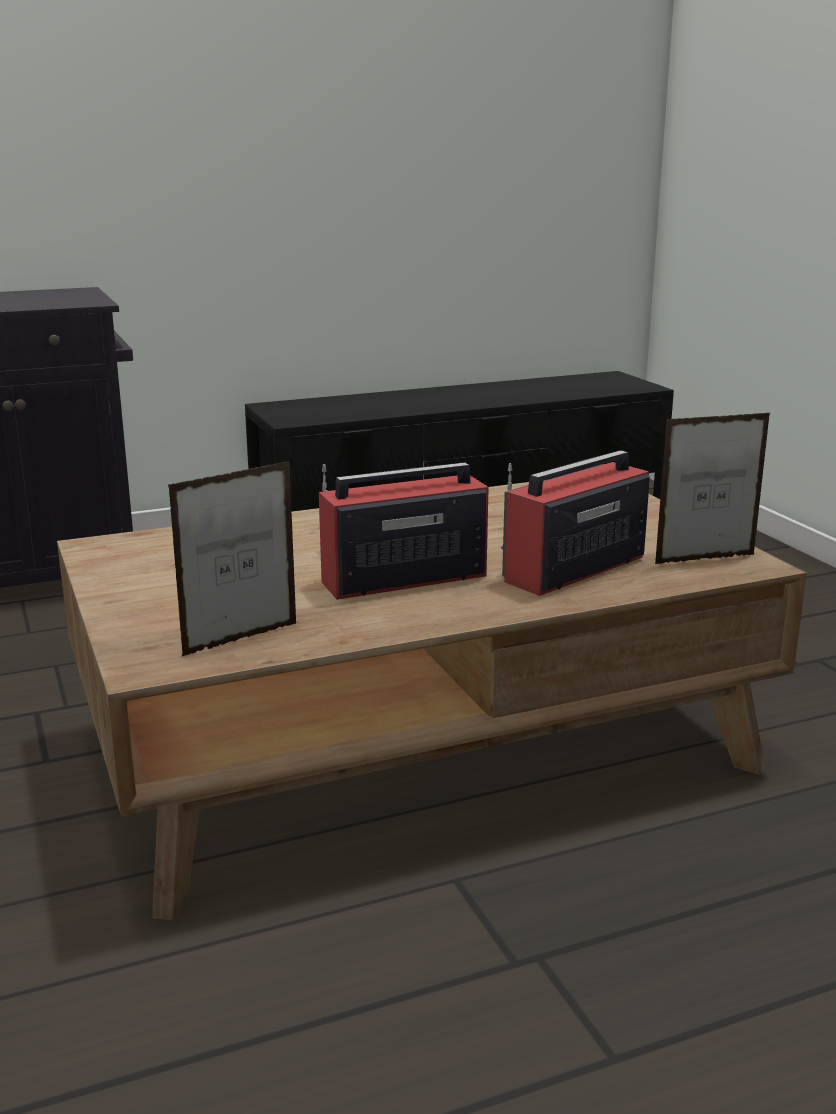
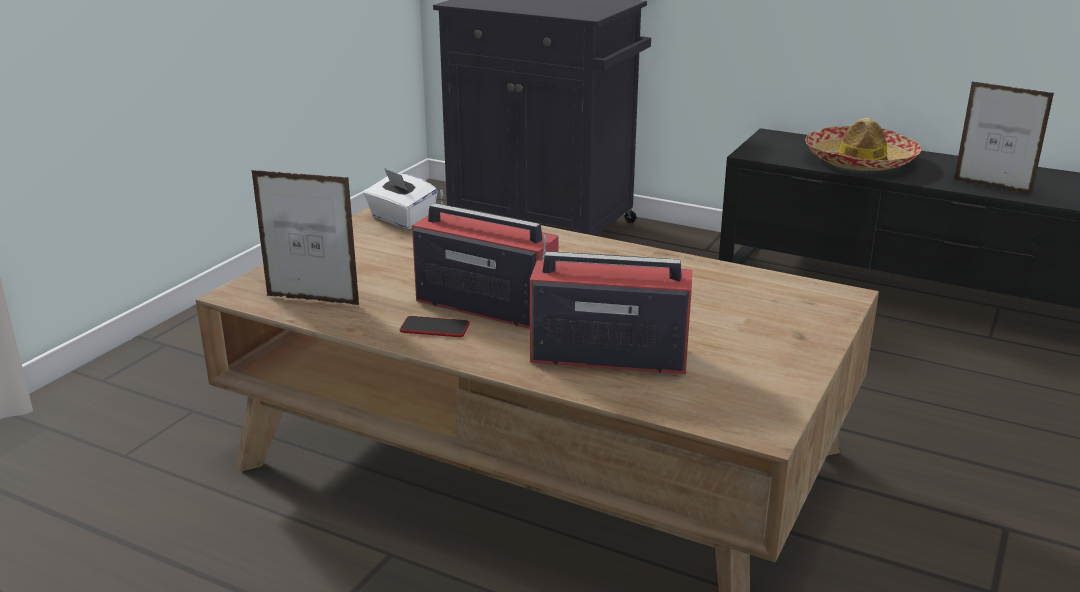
camera: 50 degrees right, 5 degrees up
picture frame [655,413,770,564] -> picture frame moved to [954,81,1054,194]
none -> white tissue box [364,168,438,229]
none -> phone [400,316,470,337]
none -> hat [805,118,922,171]

